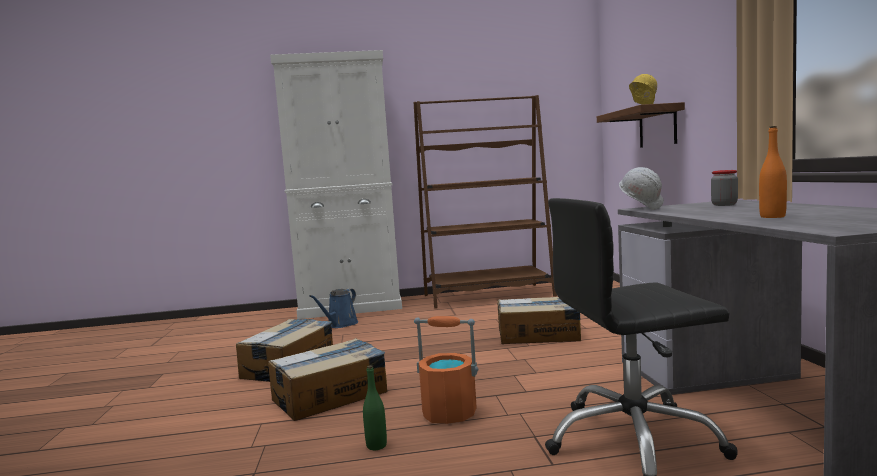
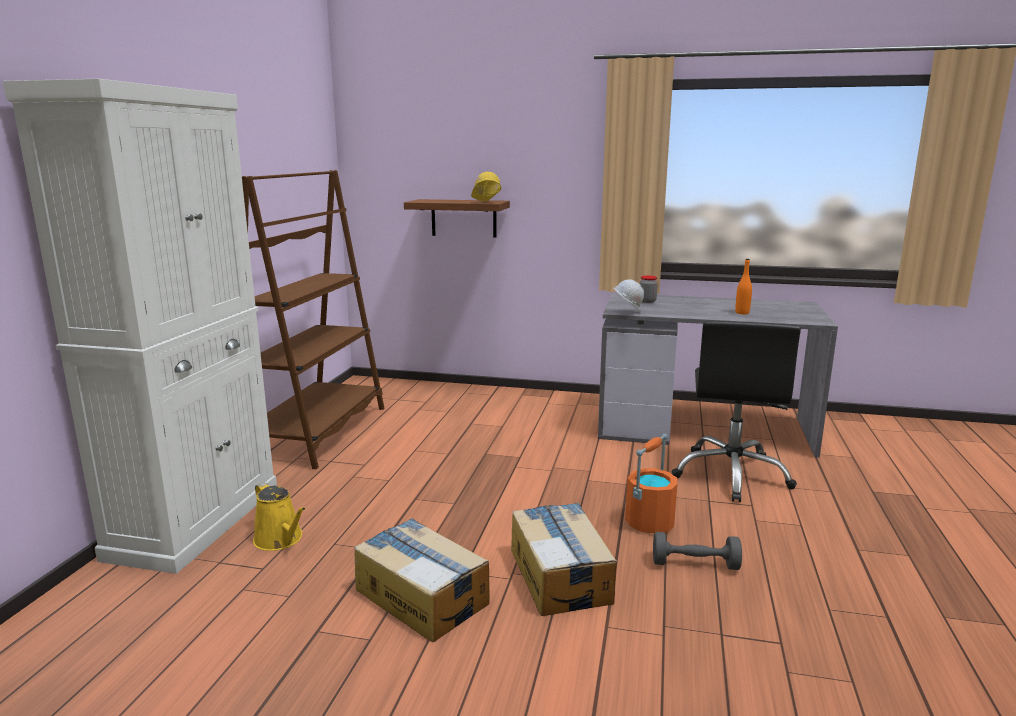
camera: 70 degrees left, 10 degrees up
blue watering can [309,288,358,328] -> yellow watering can [253,482,306,551]
green bottle [363,365,387,450] -> grey dumbbell [653,532,742,570]
cardboard box [497,297,581,344] -> none

